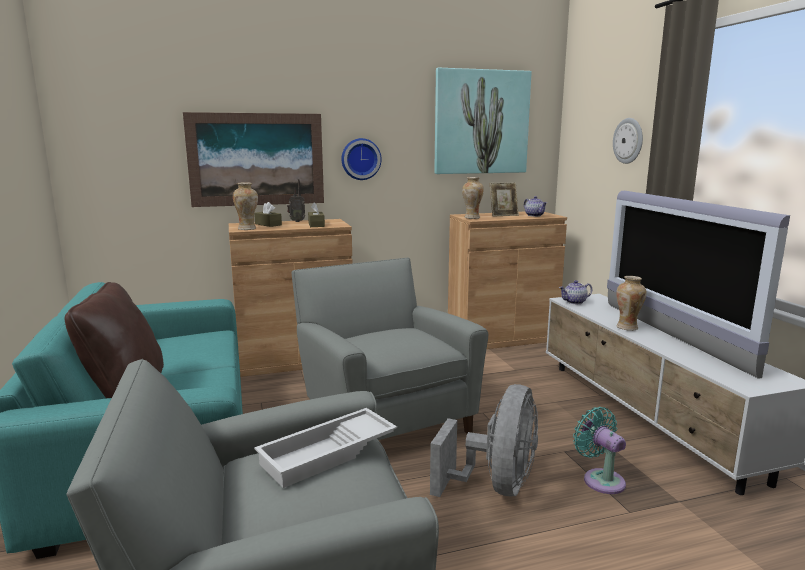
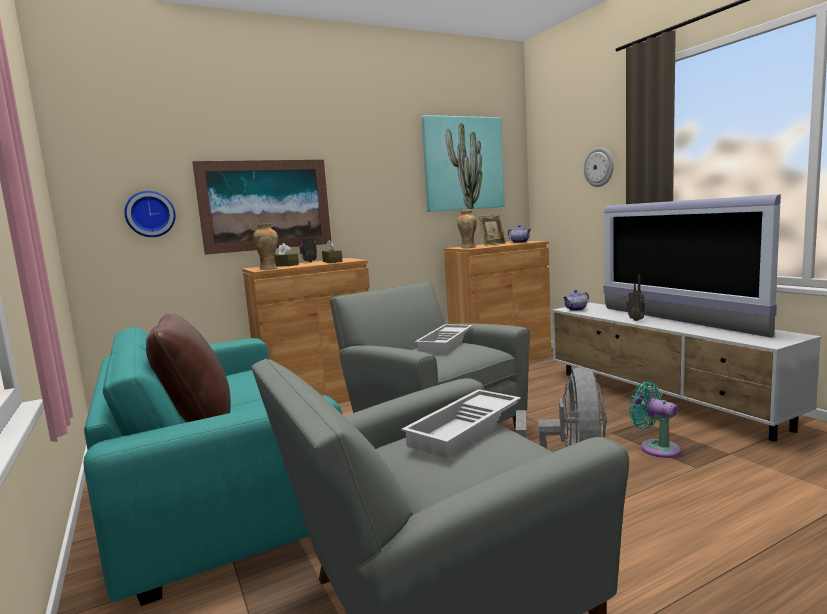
camera: 10 degrees left, 5 degrees down
wall clock [341,138,382,180] -> wall clock moved to [124,191,176,237]
vase [616,276,647,331] -> radio [627,275,645,321]
none -> white tray [415,324,473,353]

